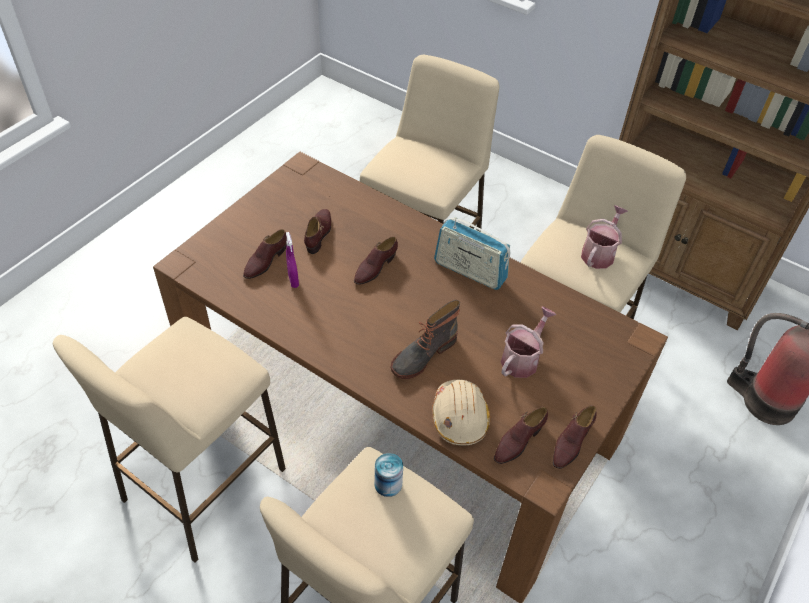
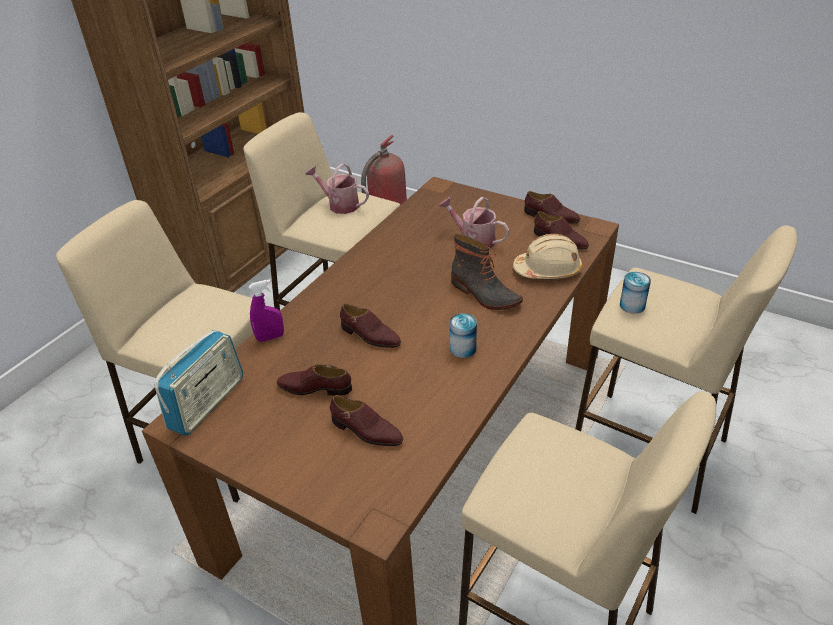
camera: 90 degrees left, 10 degrees down
purple spray bottle [286,232,299,288] -> purple spray bottle moved to [249,279,284,342]
radio [434,217,511,290] -> radio moved to [154,330,243,436]
none -> can [450,313,477,358]

